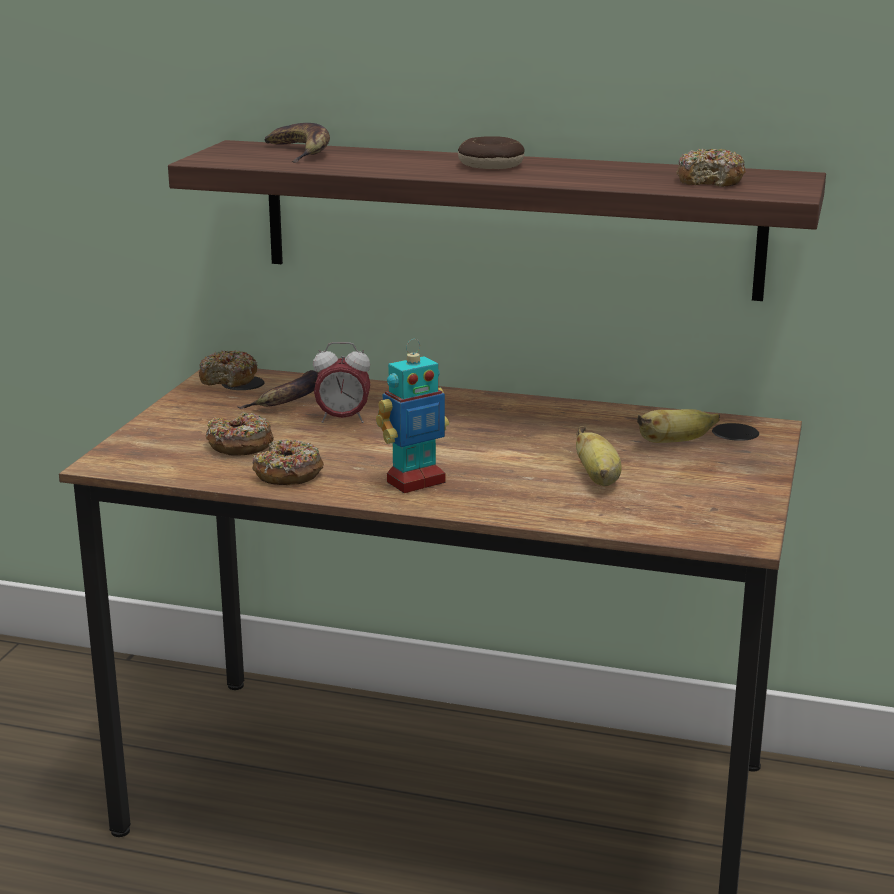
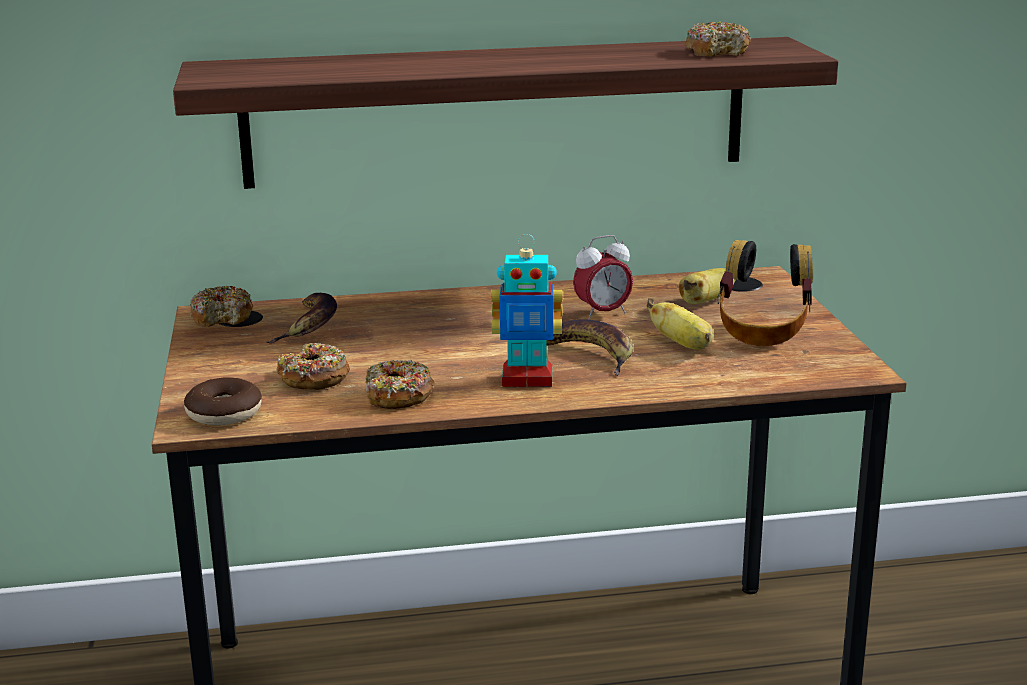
camera: 25 degrees left, 0 degrees up
banana [265,123,330,163] -> banana moved to [547,320,633,376]
alarm clock [313,342,370,423] -> alarm clock moved to [573,235,633,320]
toy robot [376,339,449,493] -> toy robot turned 60 degrees clockwise [491,234,563,387]
donut [458,136,525,169] -> donut moved to [184,377,262,425]
none -> headphones [717,240,813,346]

